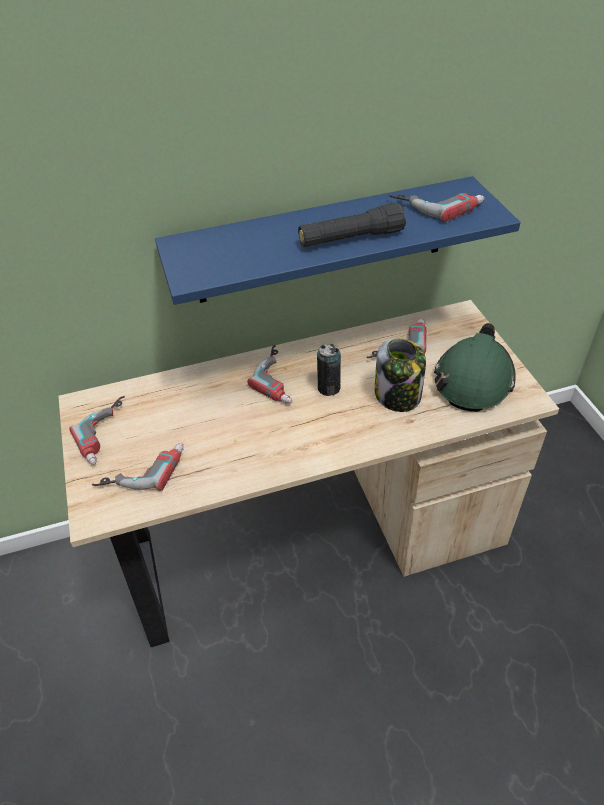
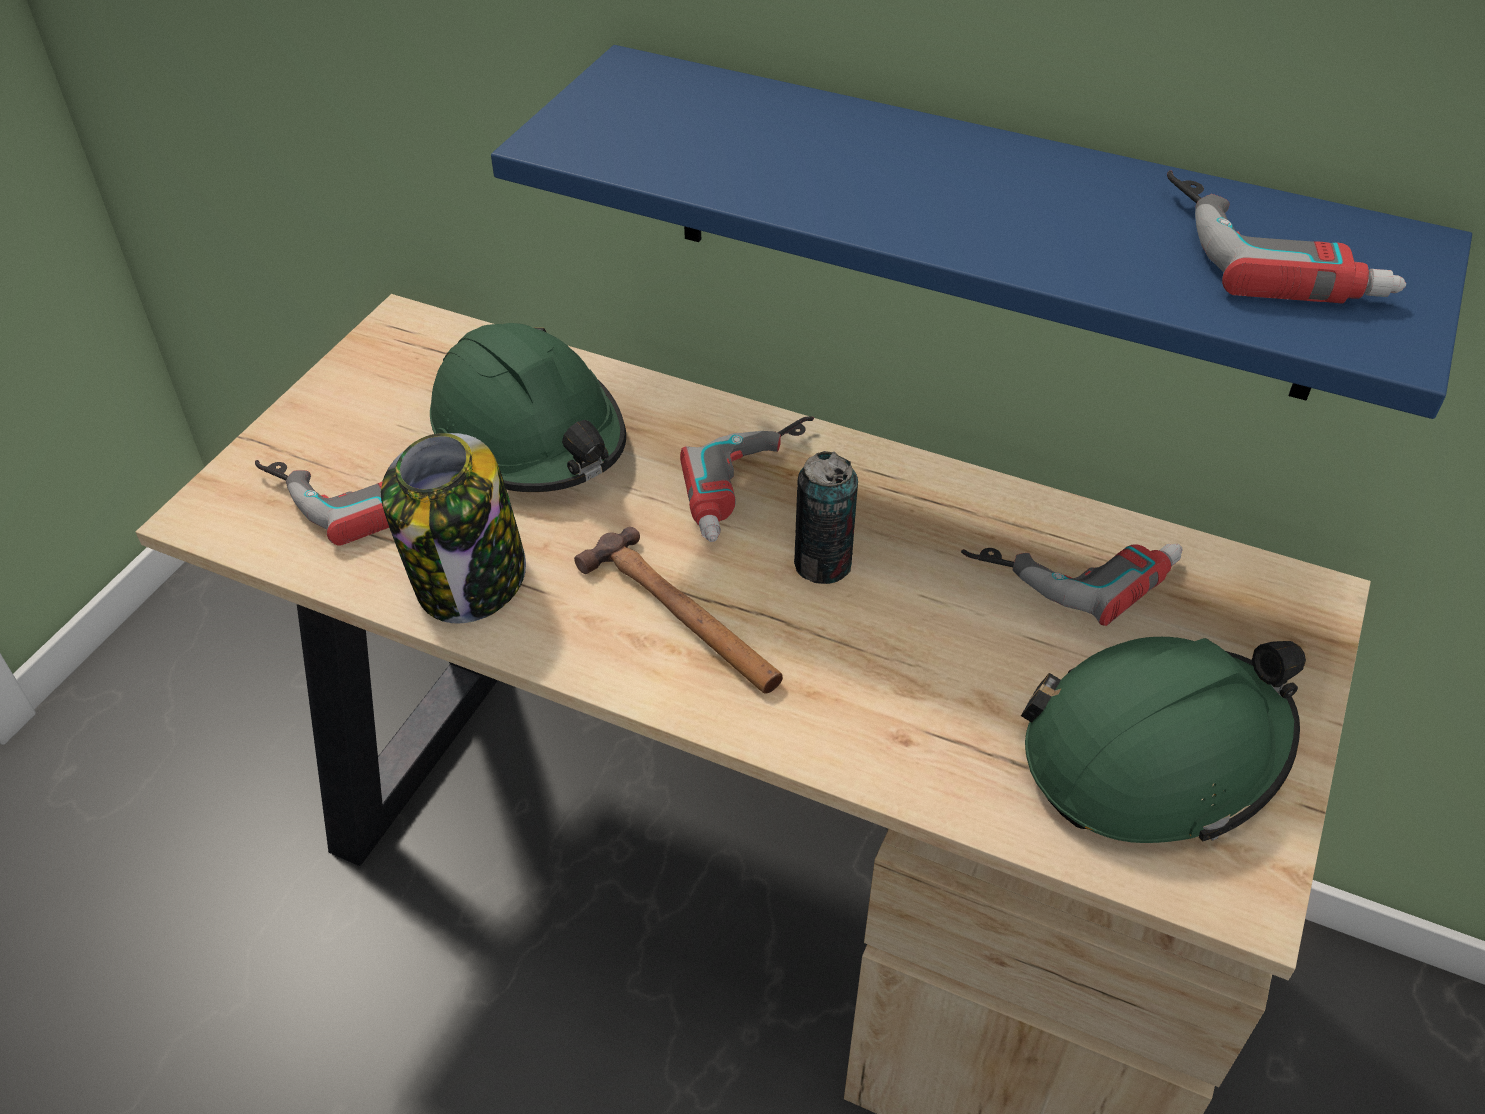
camera: 40 degrees right, 0 degrees up
power drill [70,396,125,465] -> none
black flashlight [298,202,406,247] -> none
jar [375,338,426,412] -> jar moved to [381,433,526,623]
none -> green hard hat [430,323,626,492]
none -> hammer [574,527,783,694]

